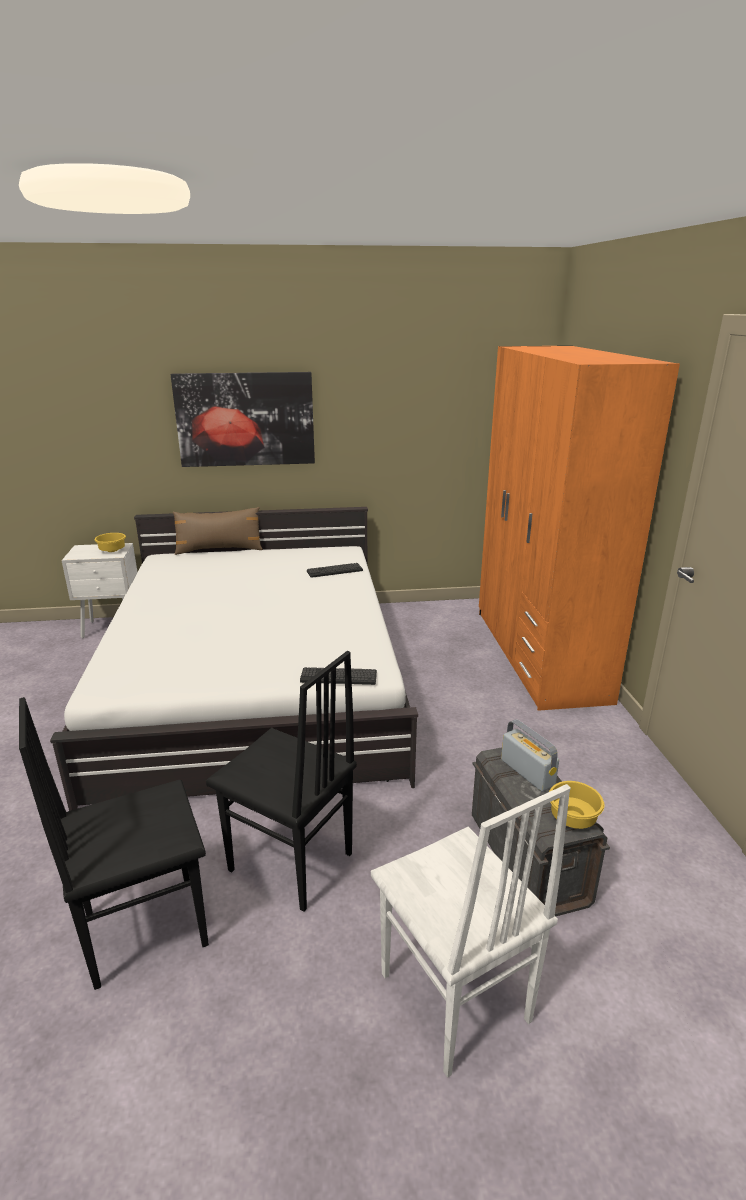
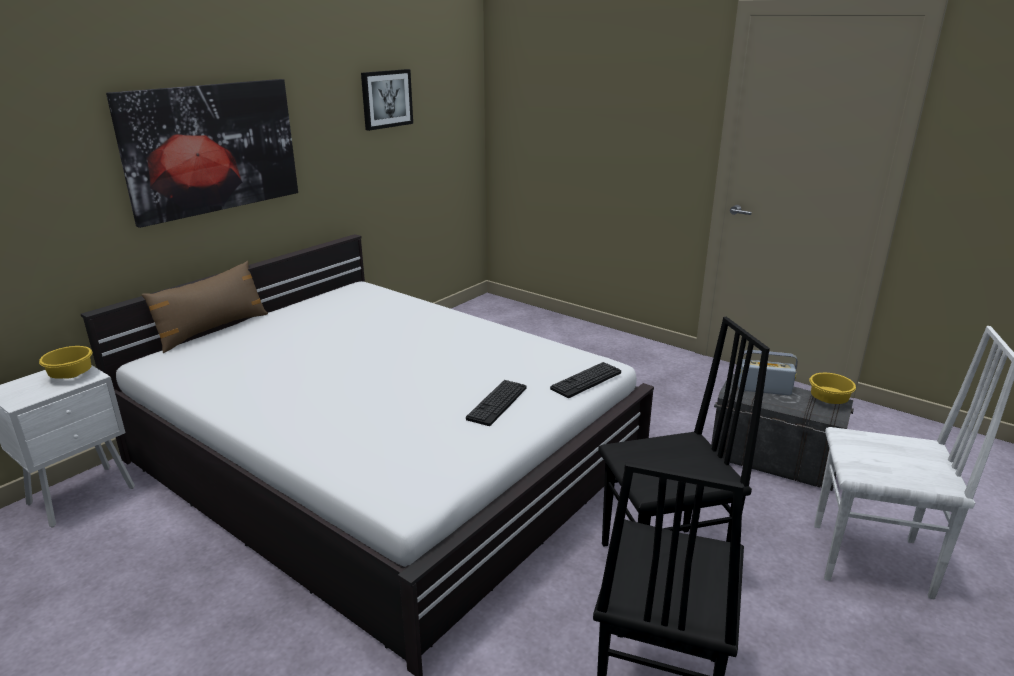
camera: 45 degrees left, 0 degrees up
keyboard [307,563,363,578] -> keyboard moved to [466,380,526,426]
orange wardrobe [479,346,680,711] -> none
none -> picture [361,69,413,131]

